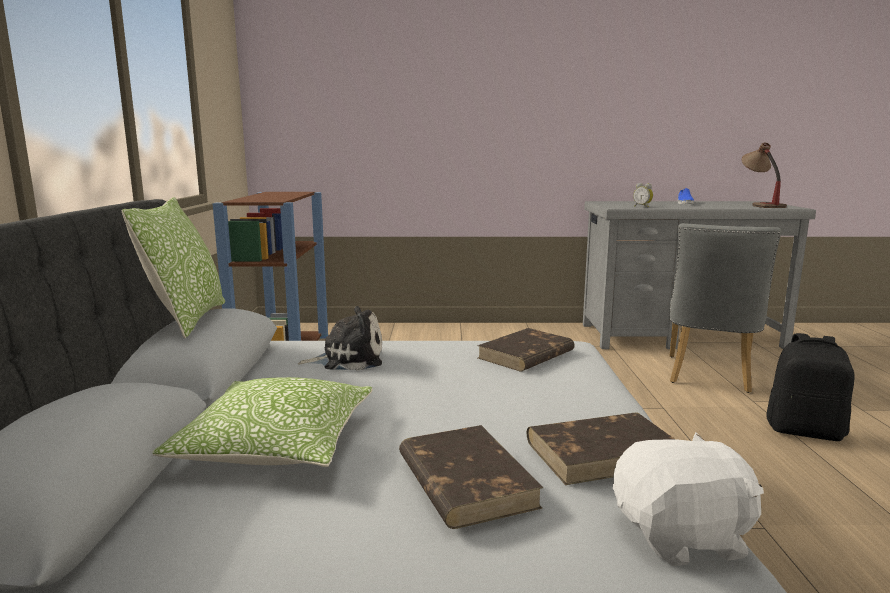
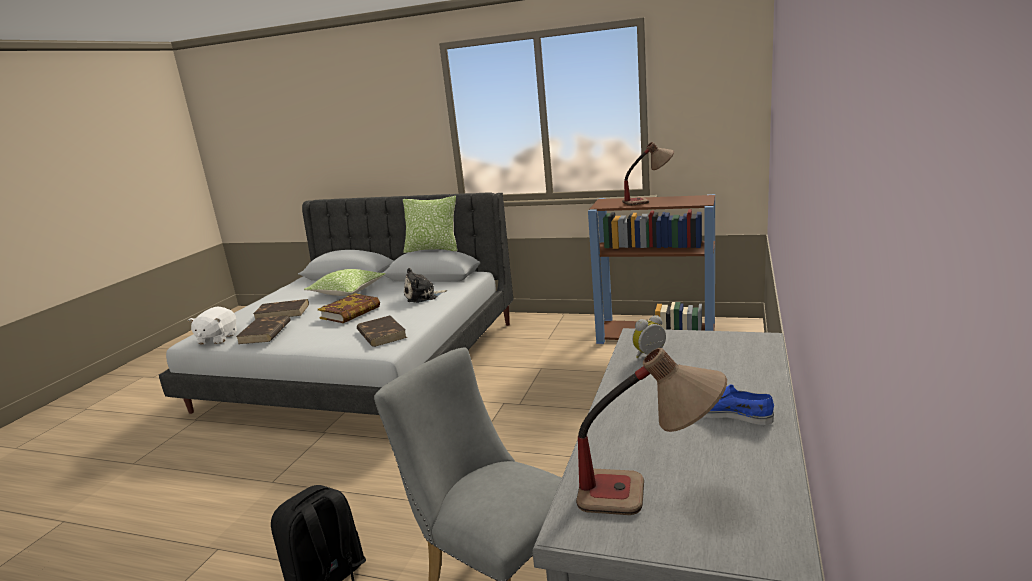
camera: 110 degrees right, 5 degrees up
plush toy [298,306,382,371] -> plush toy turned 60 degrees clockwise [404,268,447,303]
none -> book [318,293,380,323]
none -> table lamp [622,142,674,206]

